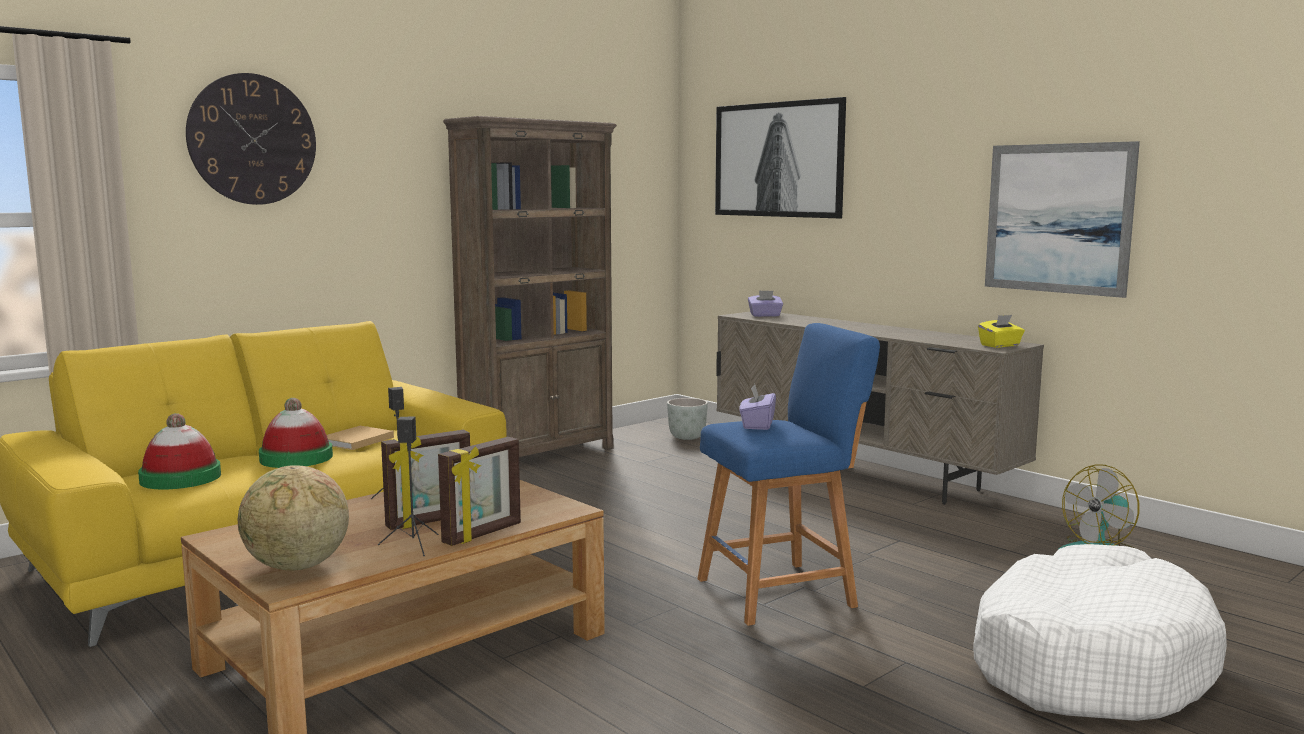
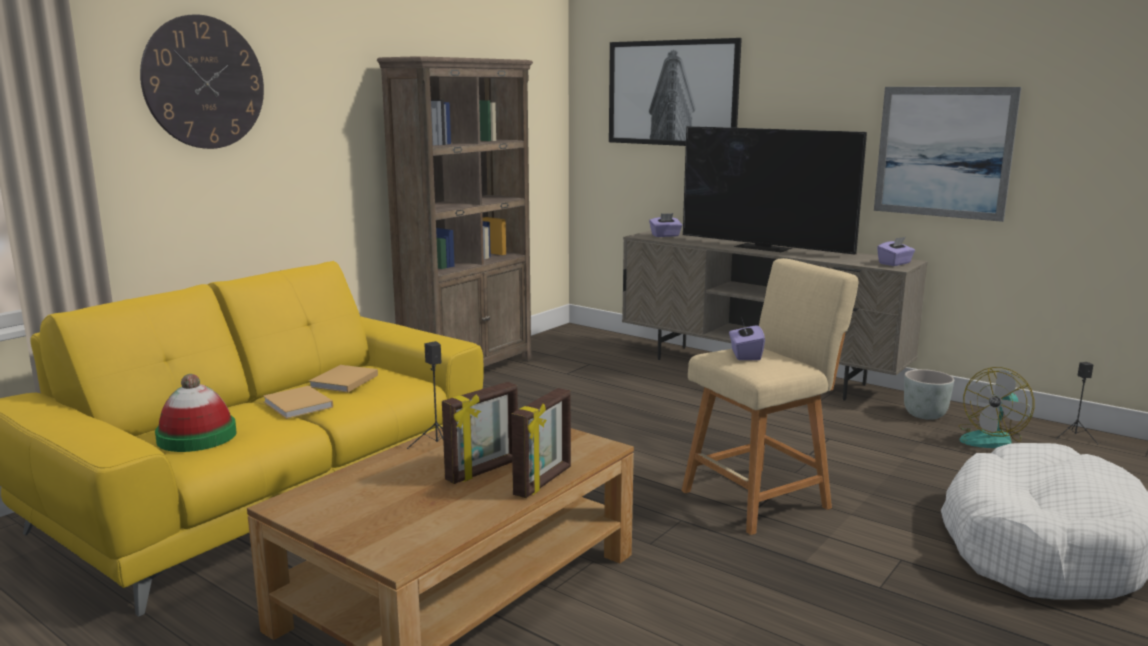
camera: 10 degrees left, 5 degrees up
globe [238,465,349,571] -> none
hat [259,398,333,468] -> beige book [263,386,333,419]
black speaker [378,416,438,556] -> black speaker moved to [1056,362,1098,444]
grey planter [667,398,708,440] -> grey planter moved to [904,369,954,420]
blue stool [697,323,880,626] -> beige stool [681,258,858,535]
yellow tissue box [978,315,1025,348] -> purple tissue box [877,237,915,266]
none -> television [683,126,867,255]

